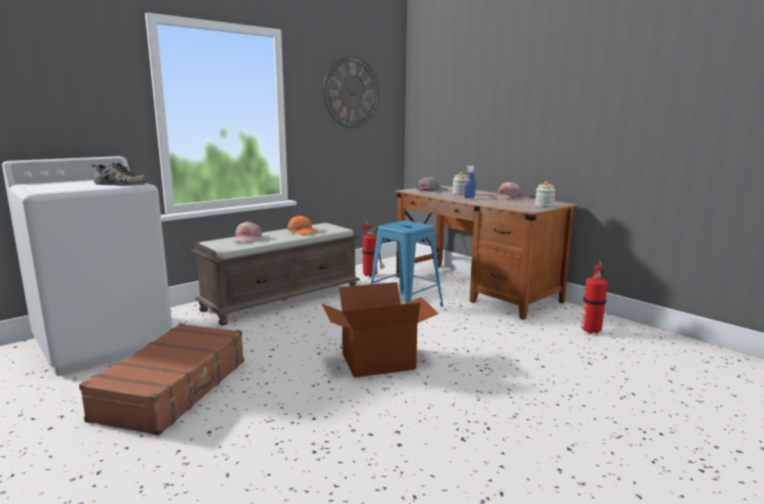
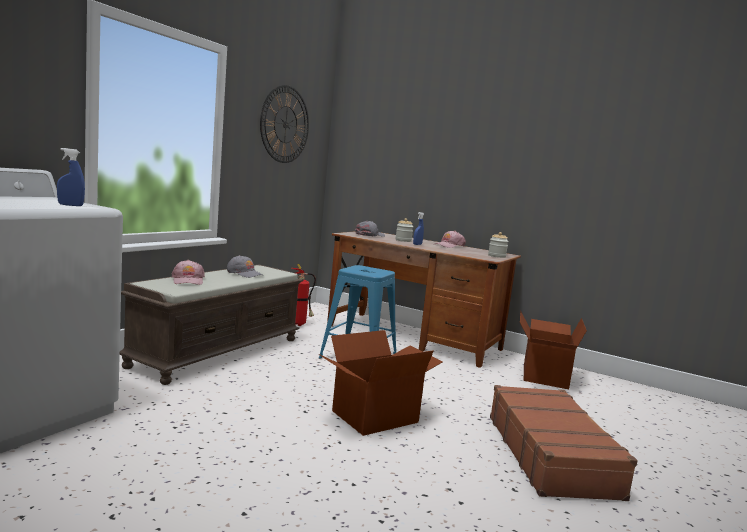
camera: 20 degrees left, 5 degrees down
brown suitcase [79,323,244,436] -> brown suitcase moved to [490,385,638,501]
shoe [92,162,147,186] -> blue spray bottle [57,148,85,206]
orange cap [287,215,318,235] -> grey cap [227,255,263,278]
fire extinguisher [581,261,608,334] -> cardboard box [520,311,587,389]

